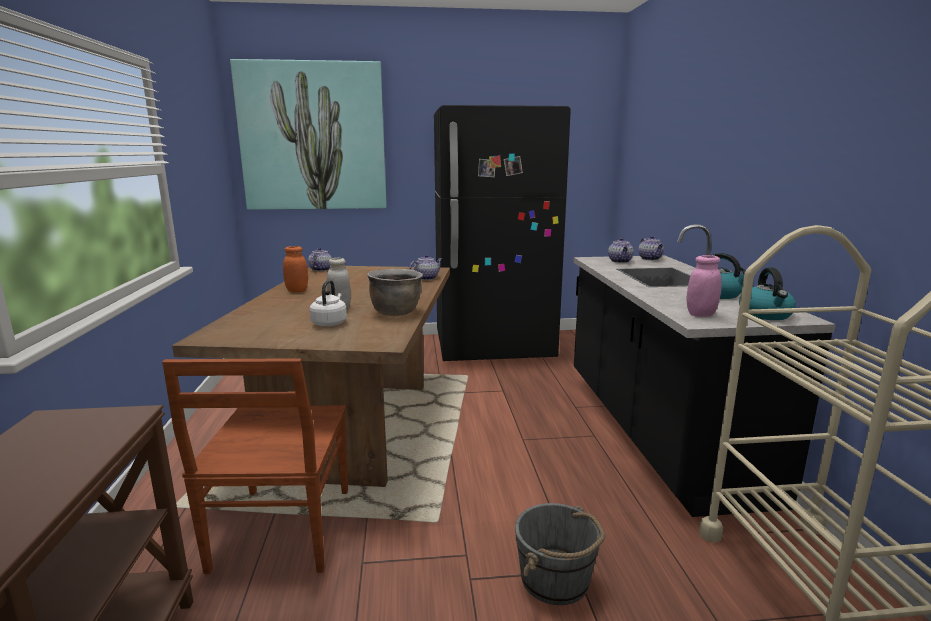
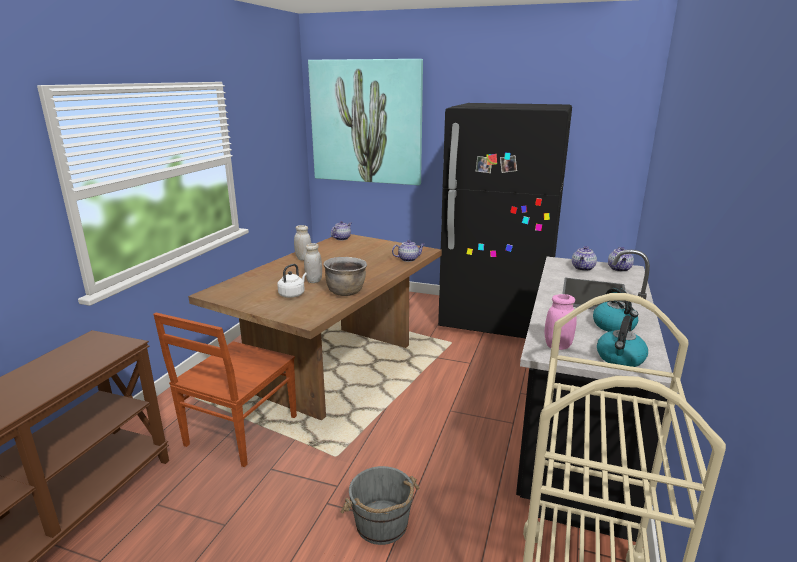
camera: 25 degrees right, 5 degrees up
orange jar [283,246,308,292] -> white jar [294,225,311,261]

